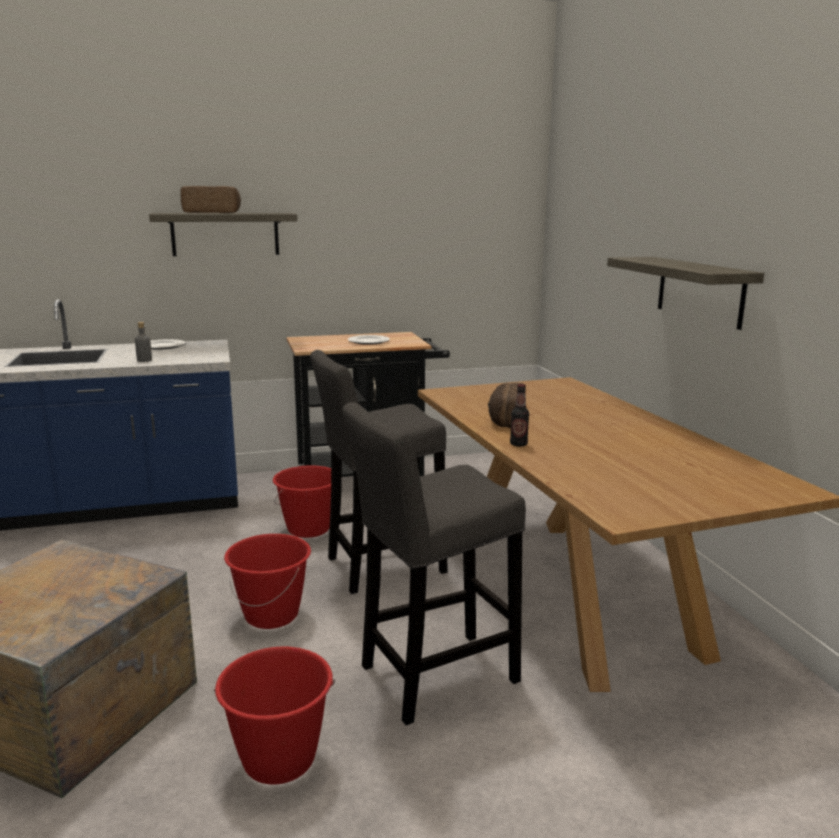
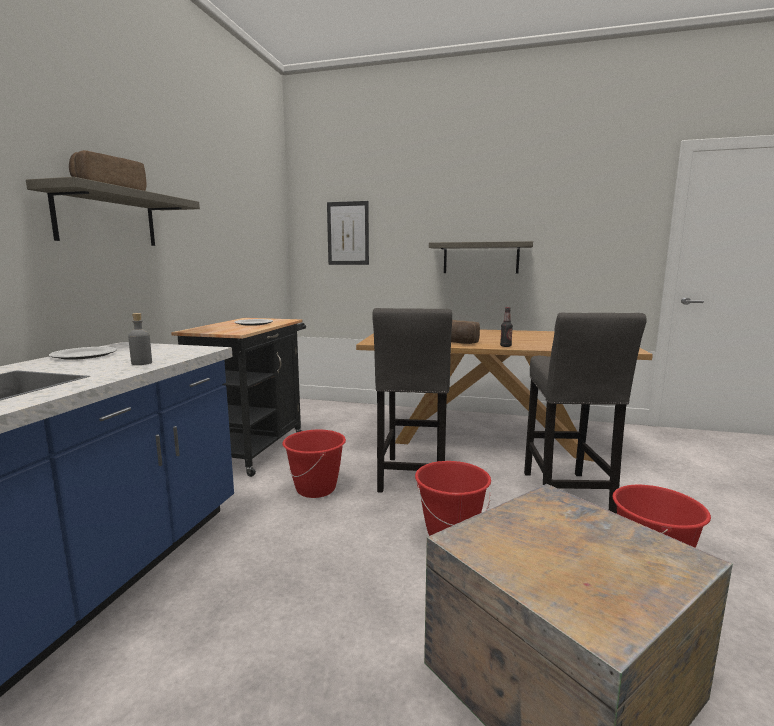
camera: 60 degrees left, 5 degrees down
none -> picture [327,201,369,265]

